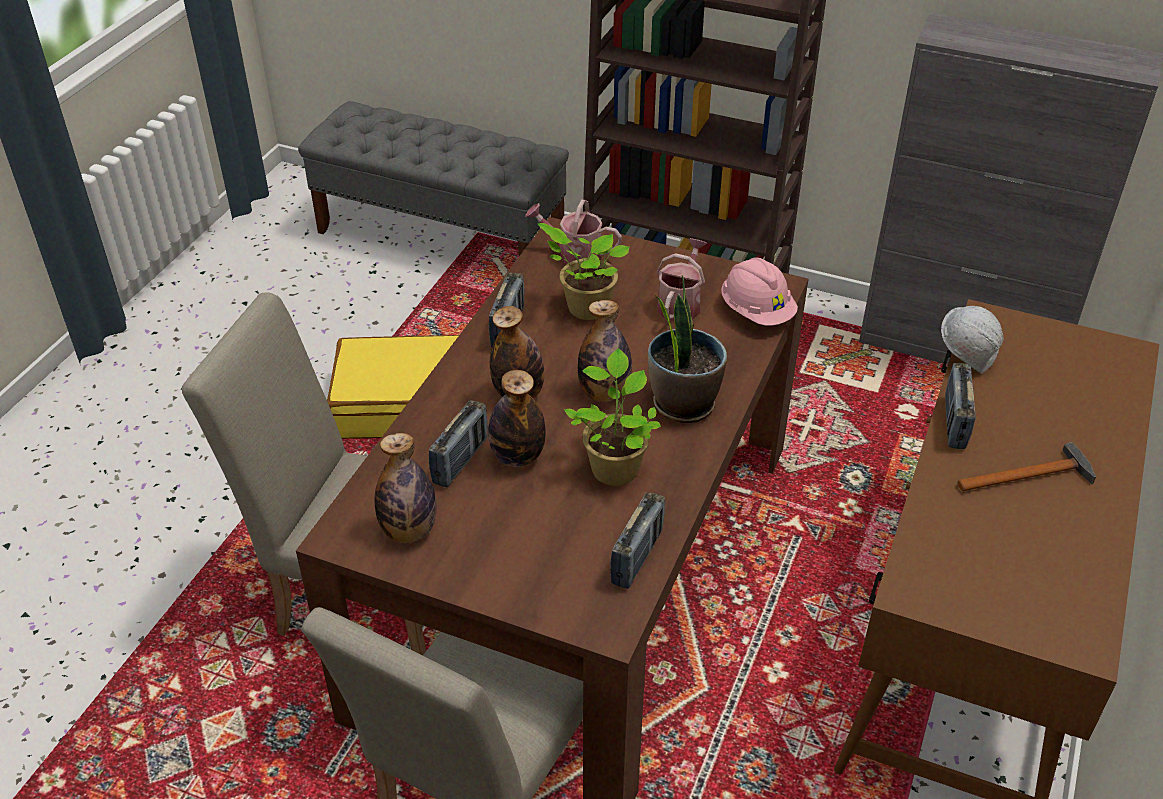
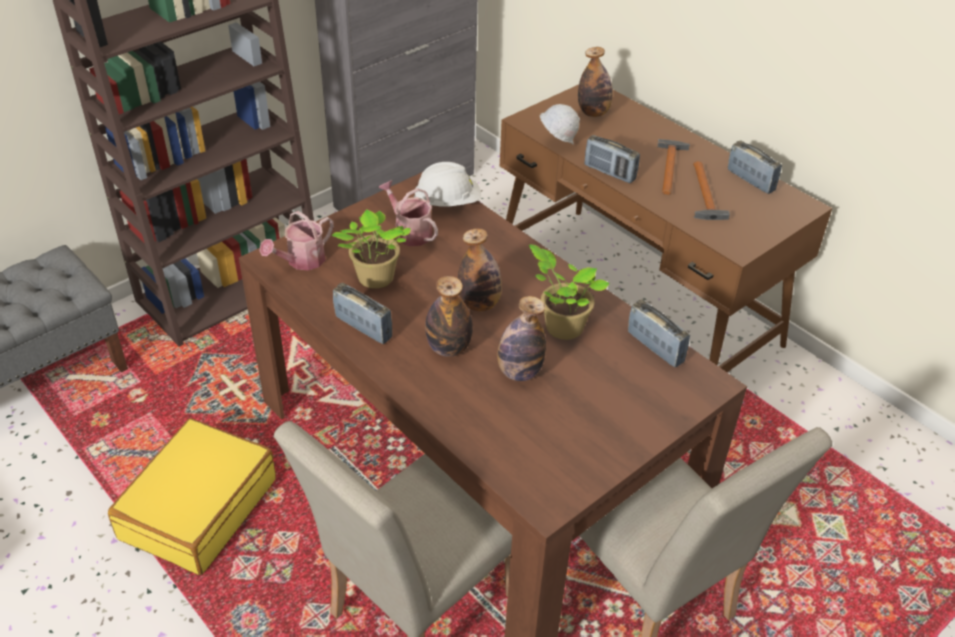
camera: 65 degrees left, 0 degrees up
bottle [375,433,436,543] -> bottle moved to [578,47,613,117]
radio [429,400,488,487] -> radio moved to [728,141,782,194]
potted plant [648,275,727,423] -> none
pink hard hat [721,257,798,326] -> white hard hat [414,162,481,207]
none -> hammer [693,161,730,220]

